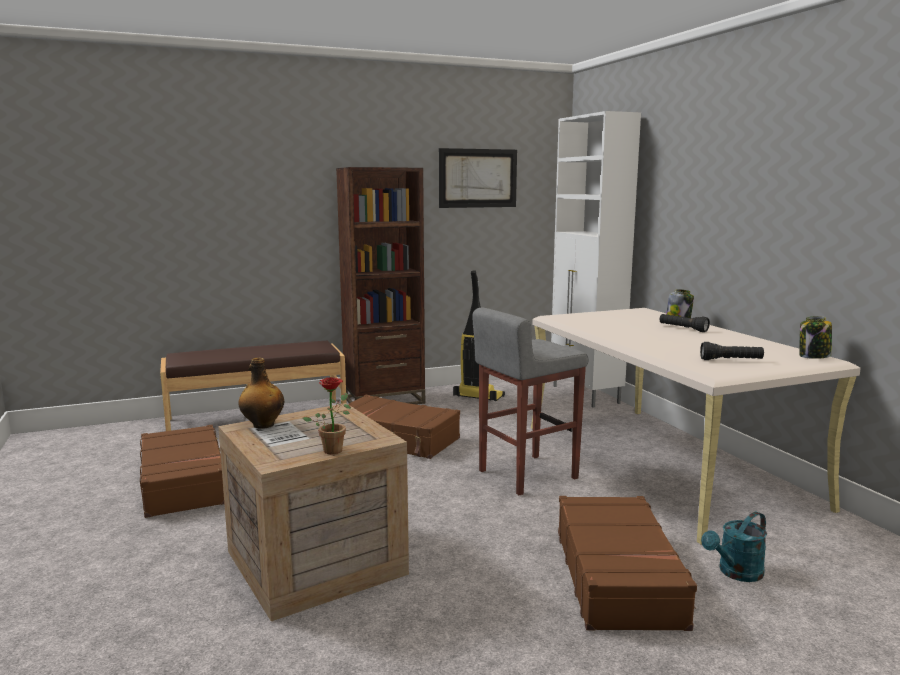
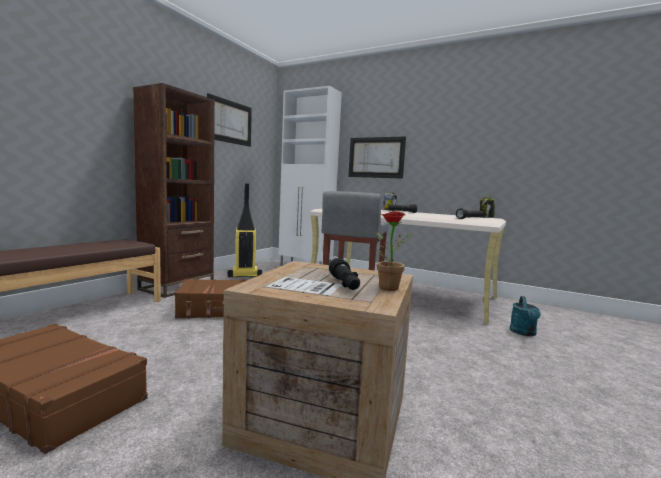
camera: 40 degrees left, 5 degrees down
bottle [239,358,284,429] -> none
brown suitcase [558,496,697,631] -> none
none -> black flashlight [329,258,360,290]
none -> picture [348,136,406,179]

